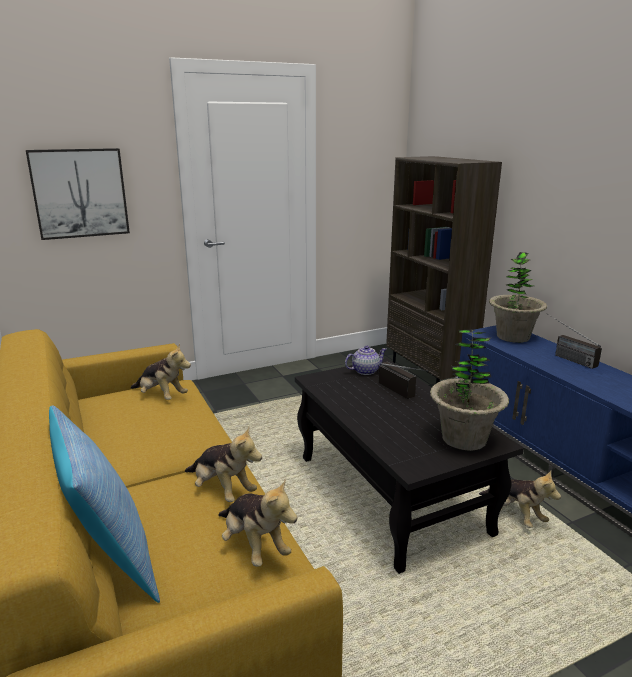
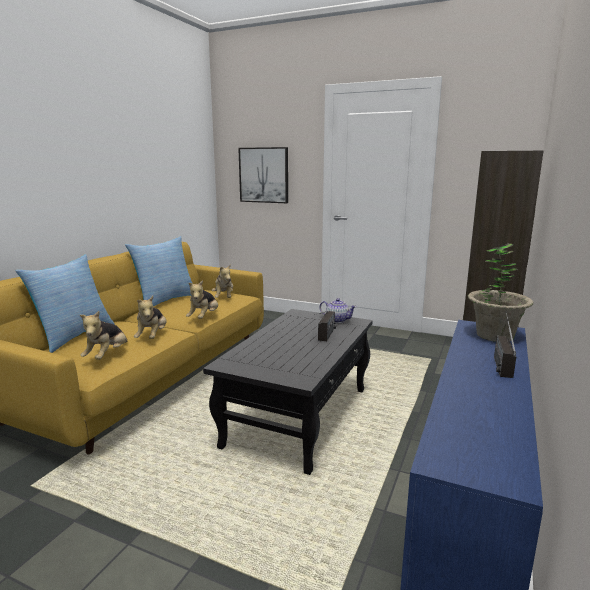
camera: 50 degrees right, 5 degrees down
potted plant [430,330,509,451] -> none
plush toy [479,470,561,528] -> plush toy moved to [186,280,218,319]
none -> pillow [125,236,192,307]

